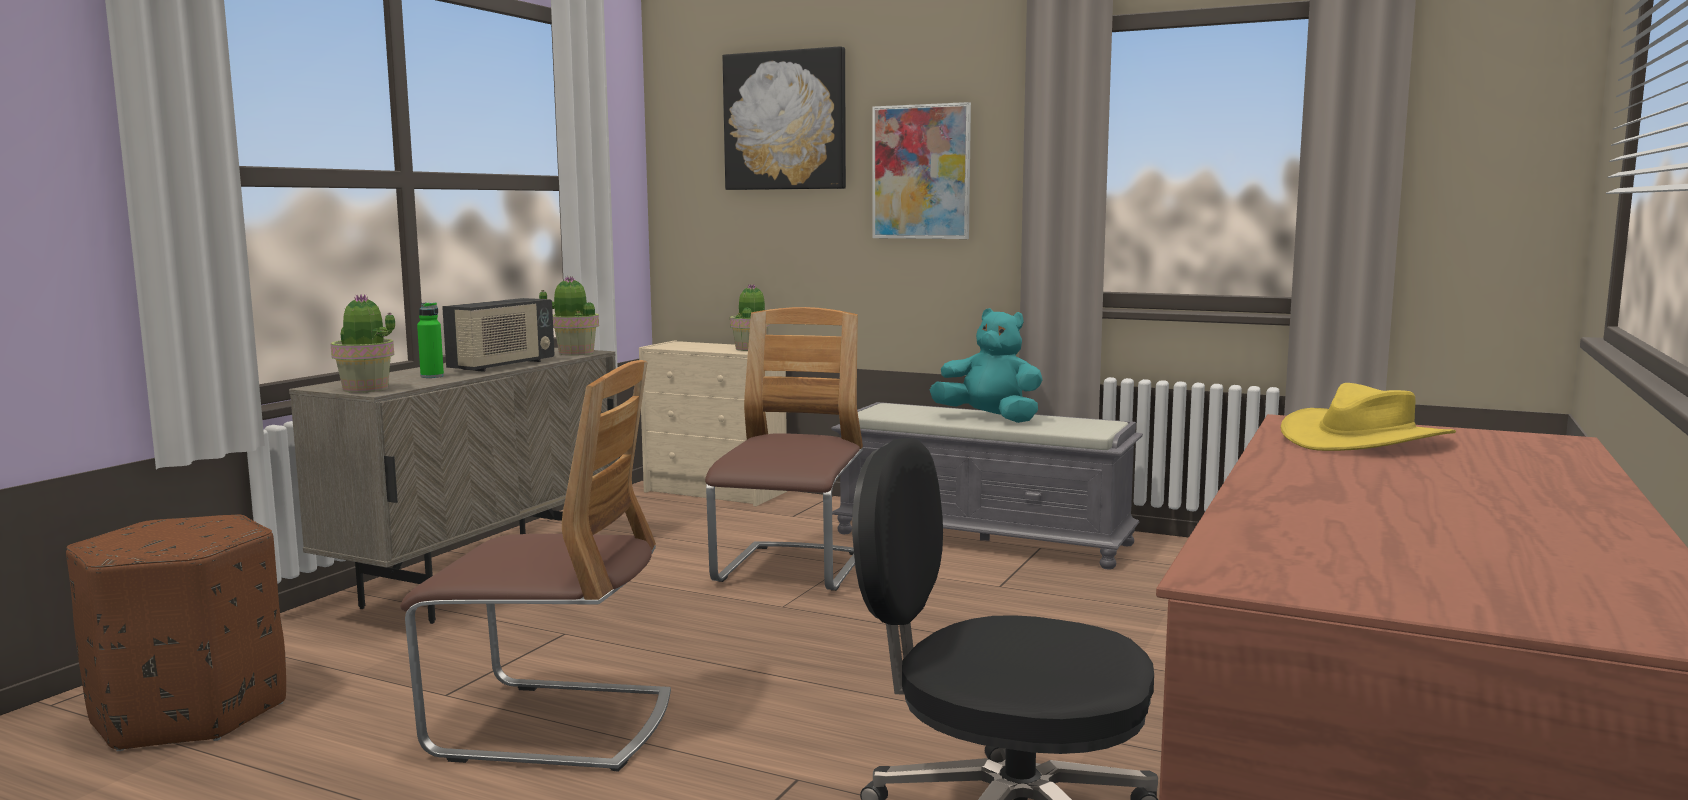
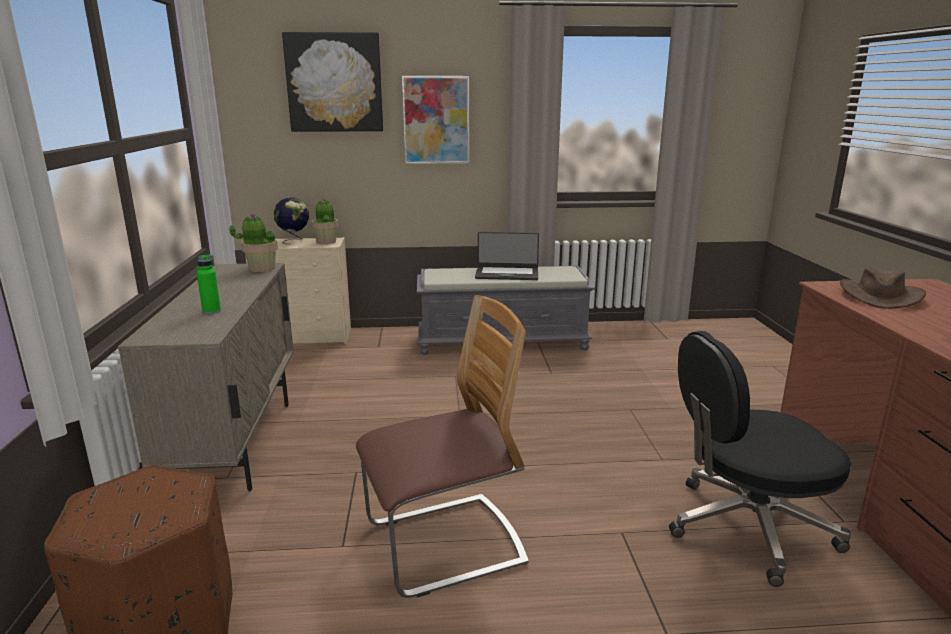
camera: 30 degrees left, 10 degrees up
potted plant [330,294,395,393] -> none
radio [442,298,554,372] -> none
chair [705,307,863,591] -> none
turquoise plush toy [930,308,1043,423] -> laptop [475,232,539,280]
yellow hat [1281,383,1456,451] -> brown hat [840,267,926,309]
none -> globe [274,197,309,244]

